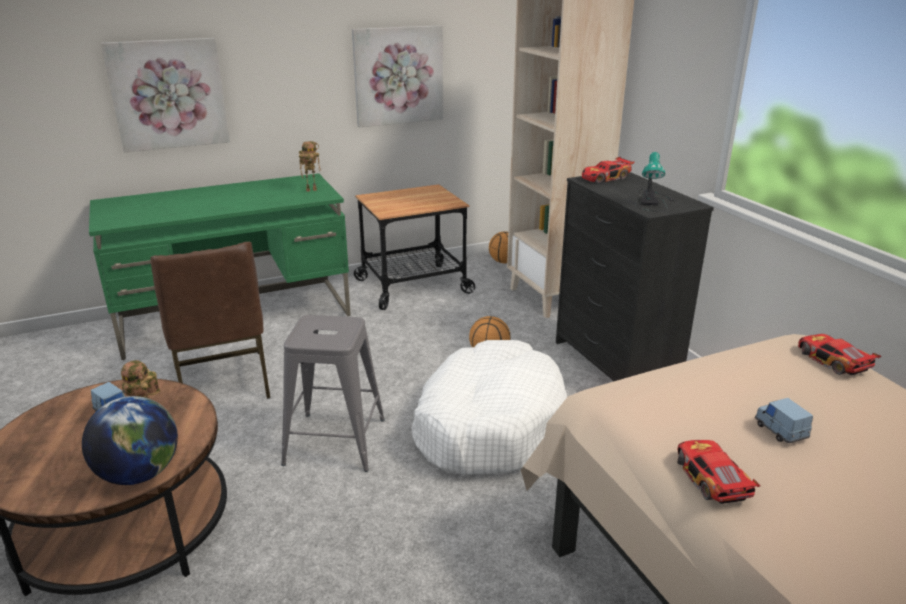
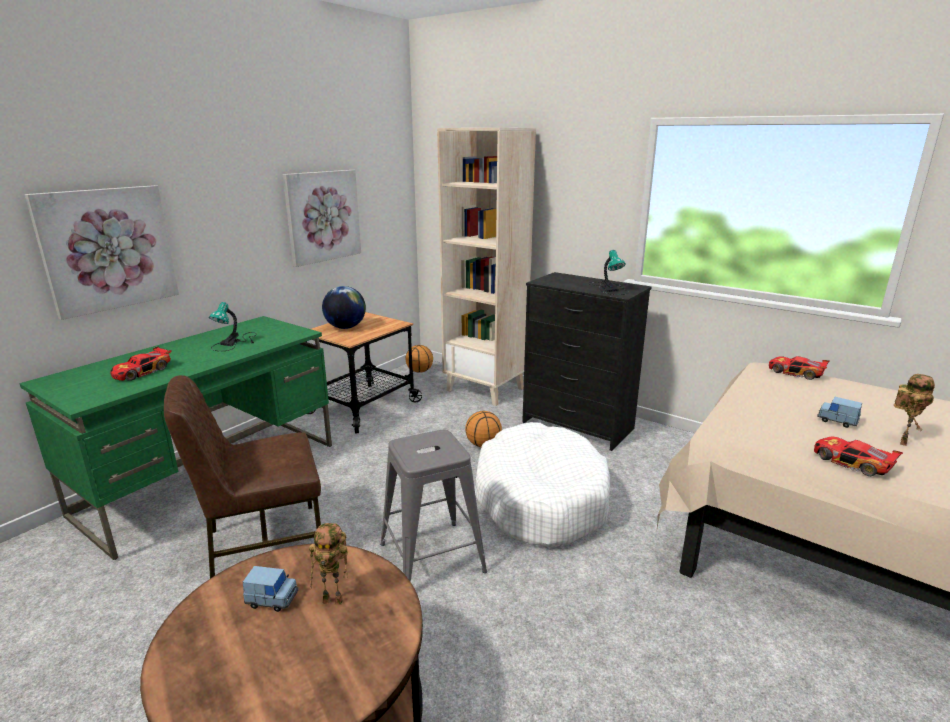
camera: 30 degrees left, 5 degrees down
globe [82,396,178,485] -> globe moved to [322,286,366,329]
brown chair [150,242,270,399] -> brown chair turned 120 degrees clockwise [164,375,321,578]
toy robot [299,141,321,192] -> toy robot moved to [894,374,935,446]
toy car [582,157,634,184] -> toy car moved to [110,346,172,381]
none -> table lamp [209,302,257,351]

